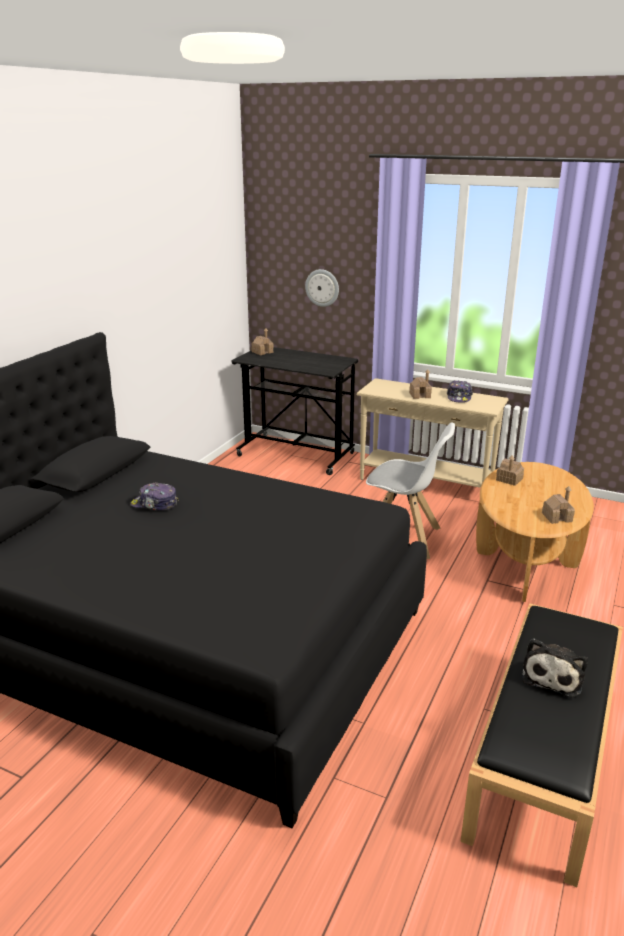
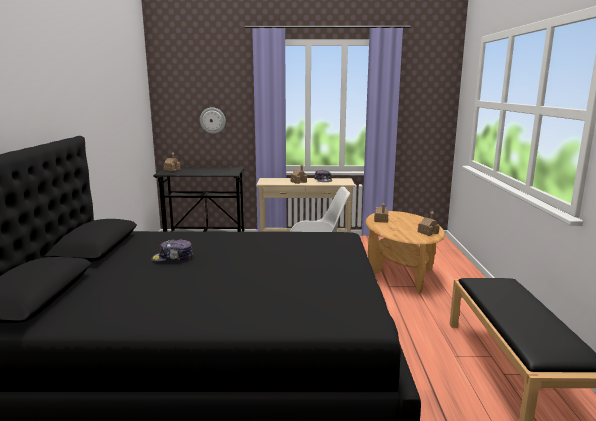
camera: 25 degrees left, 10 degrees down
plush toy [522,639,588,697] -> none

